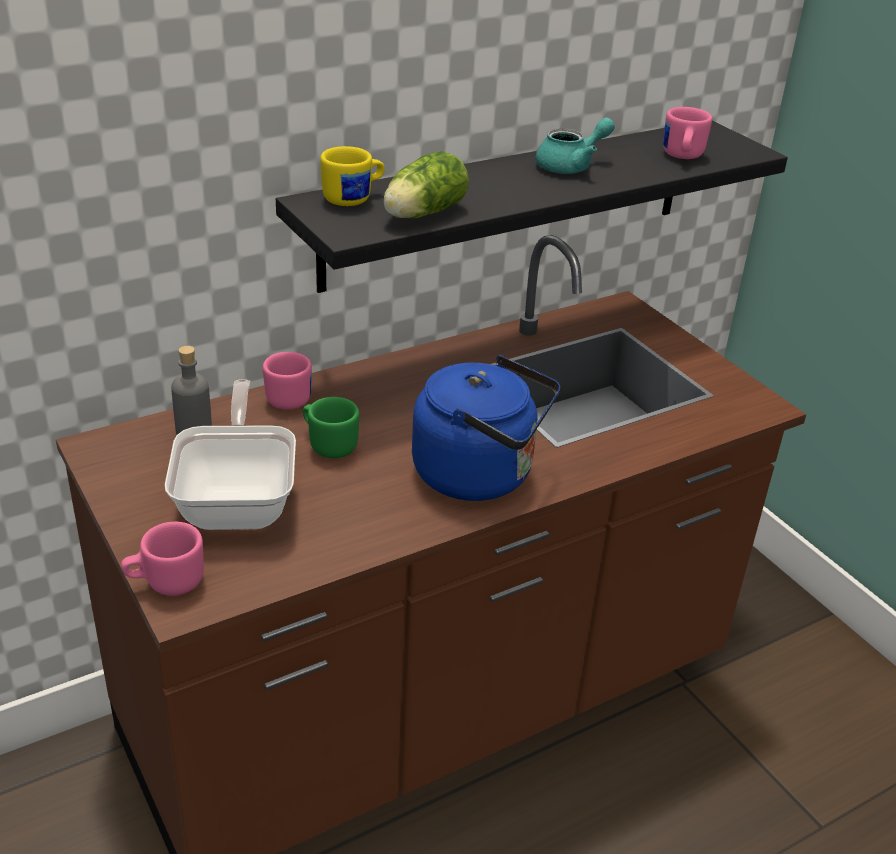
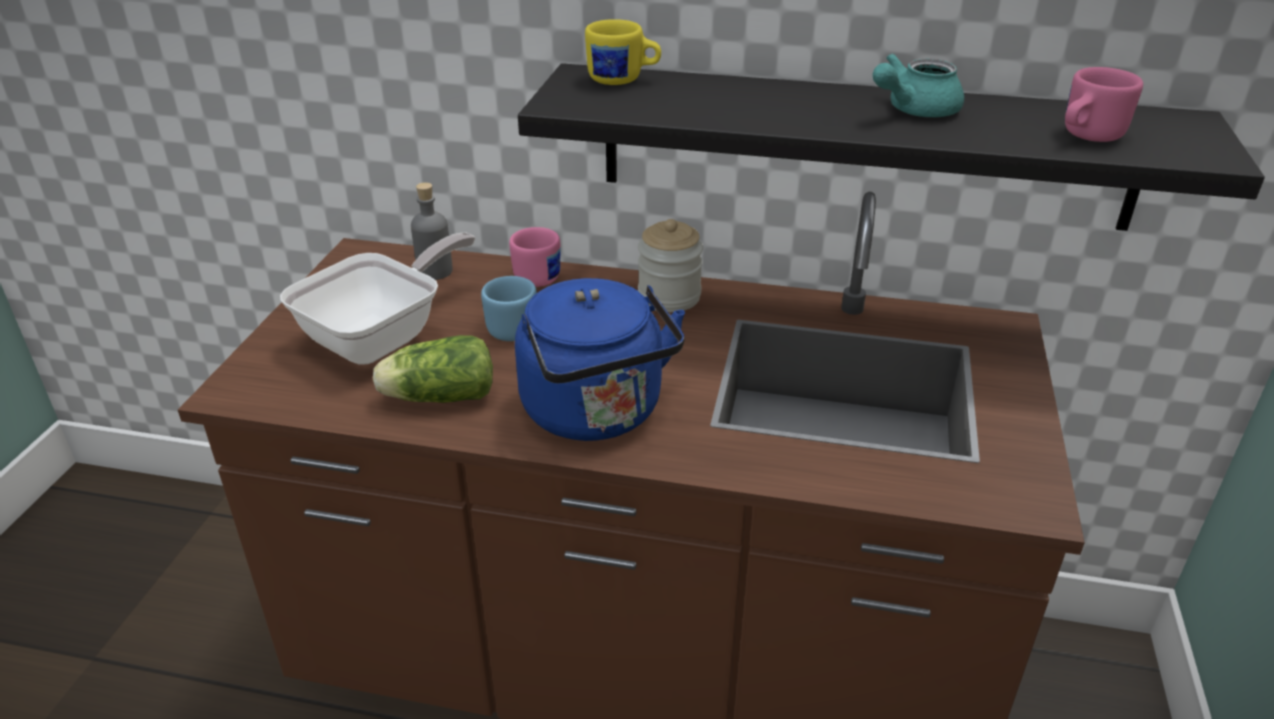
camera: 45 degrees right, 0 degrees up
pink mug [121,522,204,596] -> none
green mug [303,397,359,458] -> blue mug [481,276,537,341]
lettuce [383,151,469,218] -> lettuce moved to [373,335,493,403]
turquoise teapot [535,117,615,174] -> turquoise teapot turned 135 degrees clockwise [872,54,964,117]
none -> jar [638,219,703,312]

